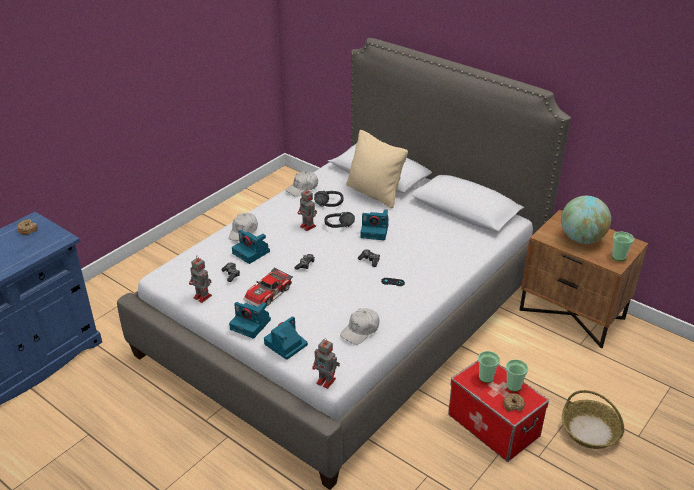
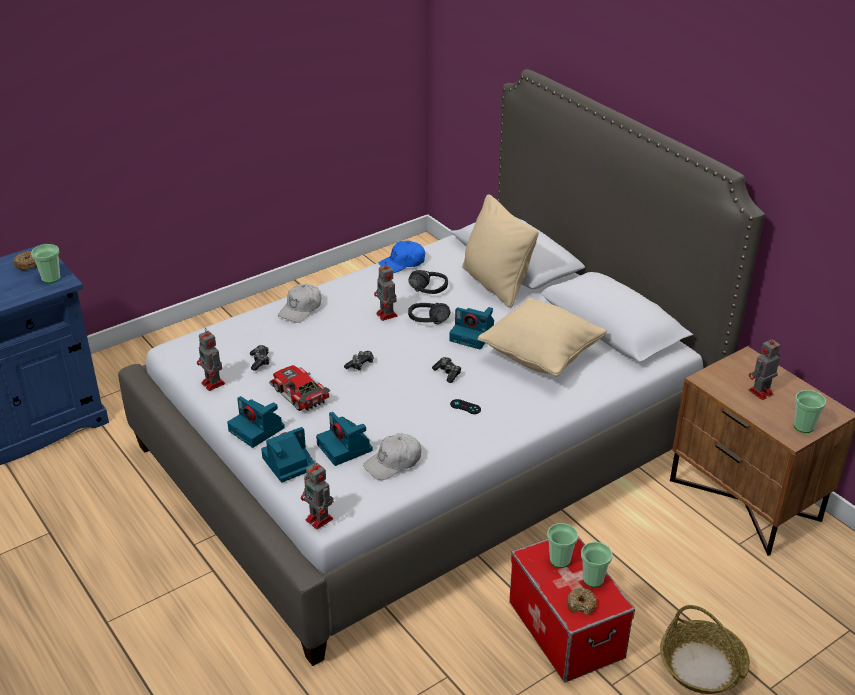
camera: 15 degrees right, 0 degrees up
camera [232,230,270,264] -> camera moved to [316,412,372,466]
toy car [243,267,293,307] -> toy car turned 90 degrees clockwise [269,365,330,411]
white cap [286,171,318,197] -> blue cap [379,241,425,273]
globe [561,196,611,244] -> toy robot [749,336,780,400]
none -> cup [31,244,60,283]
none -> beige pillow [478,298,607,376]

